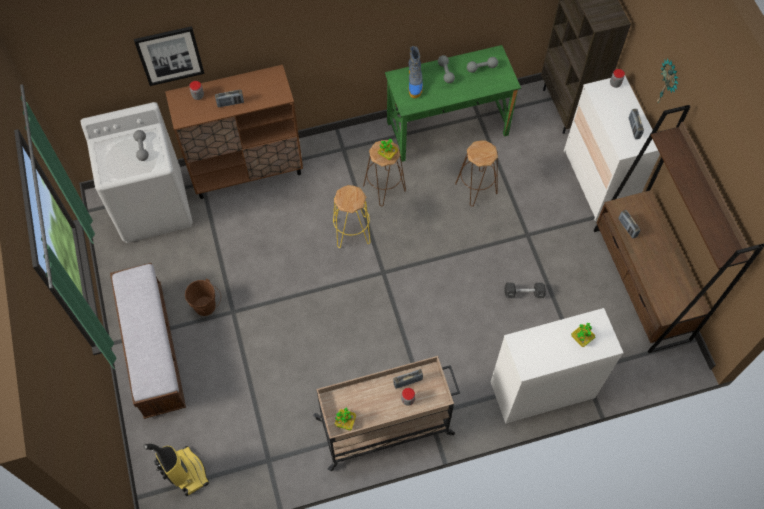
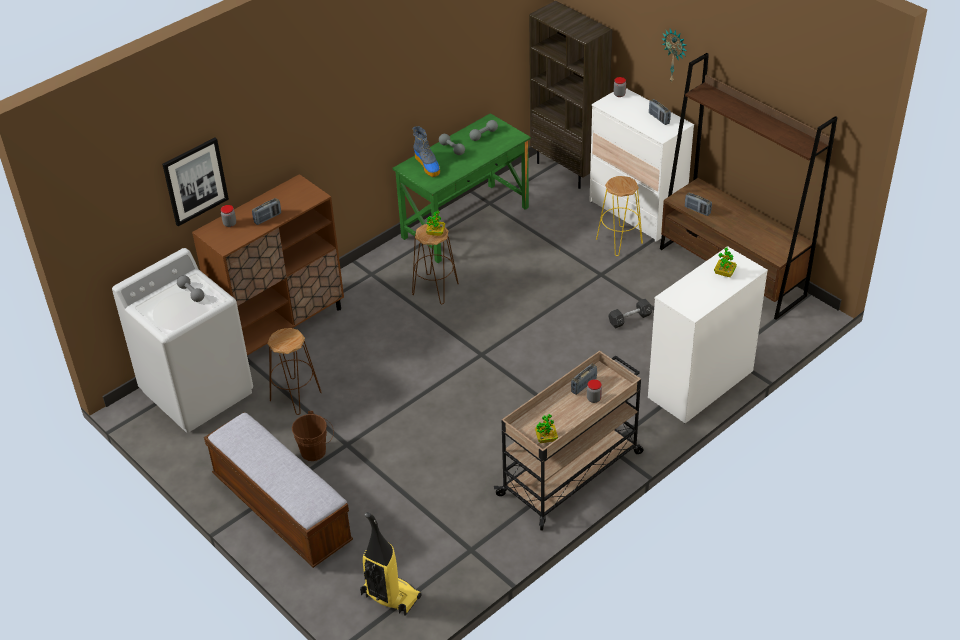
camera: 25 degrees left, 20 degrees down
yellow stool [333,185,371,248] -> yellow stool moved to [596,176,643,256]
brown stool [455,141,498,206] -> brown stool moved to [267,328,322,415]

